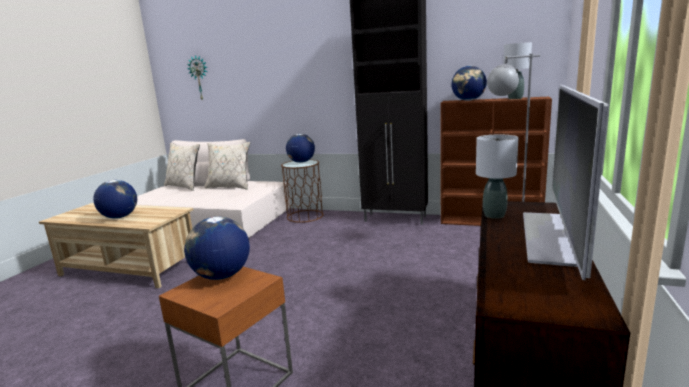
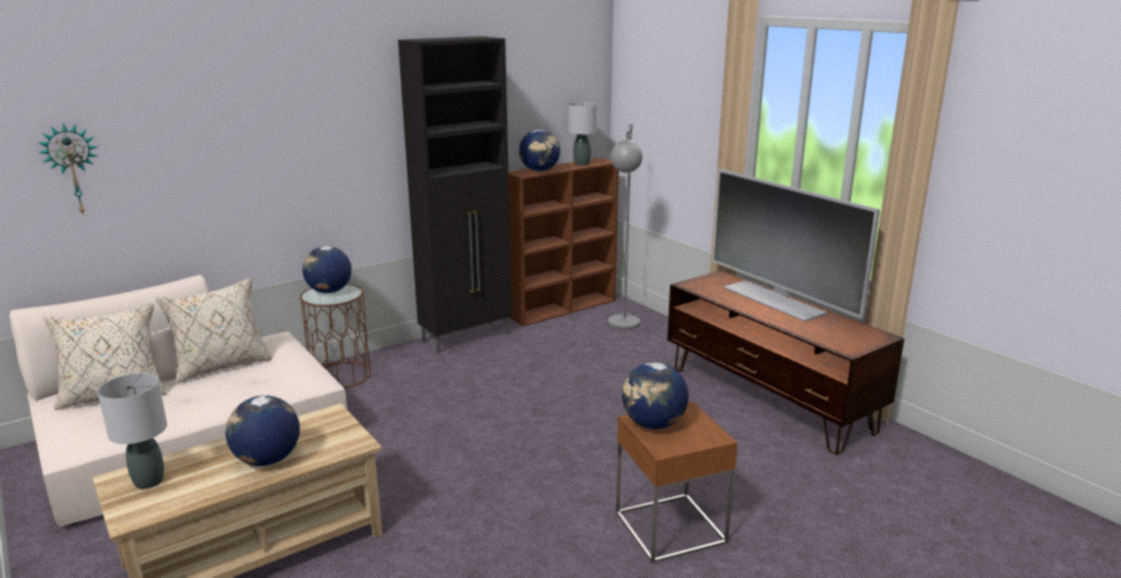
camera: 55 degrees left, 5 degrees up
grey table lamp [476,134,519,219] -> grey table lamp moved to [98,373,167,489]

